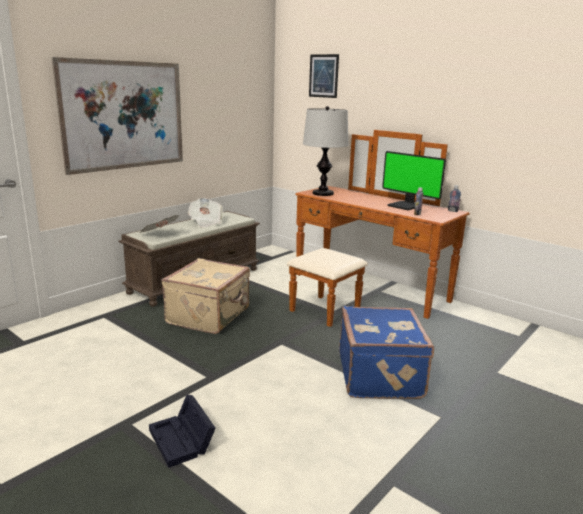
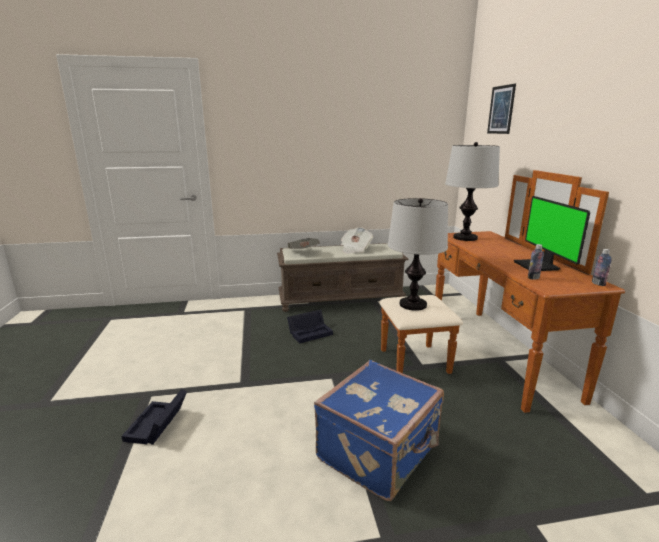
camera: 40 degrees right, 0 degrees up
picture [51,57,183,175] -> none
beige suitcase [161,258,250,334] -> black storage box [287,310,333,343]
none -> table lamp [388,198,448,311]

